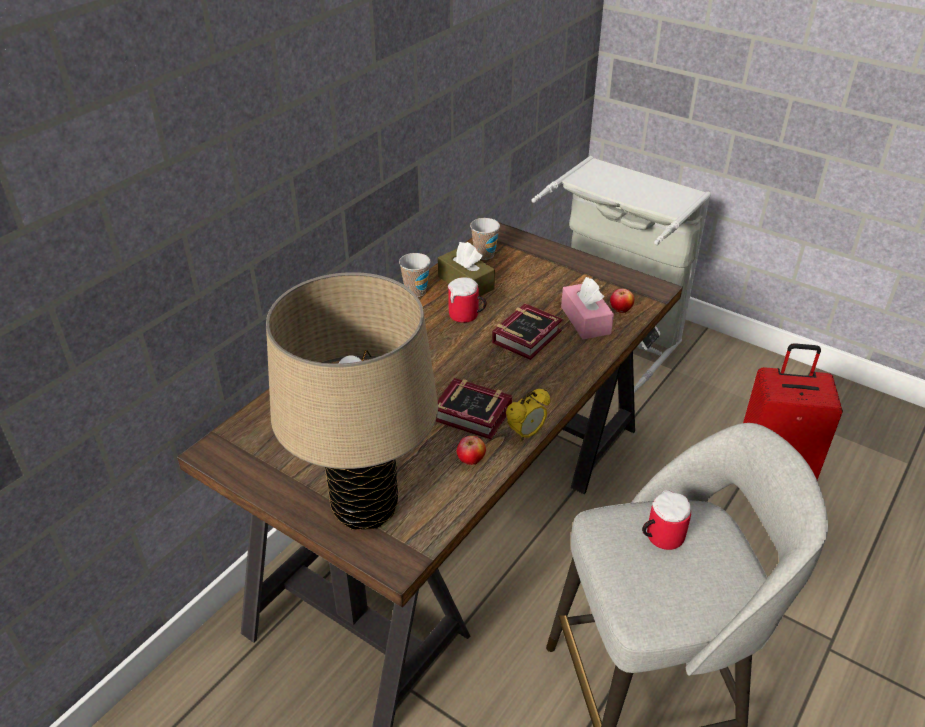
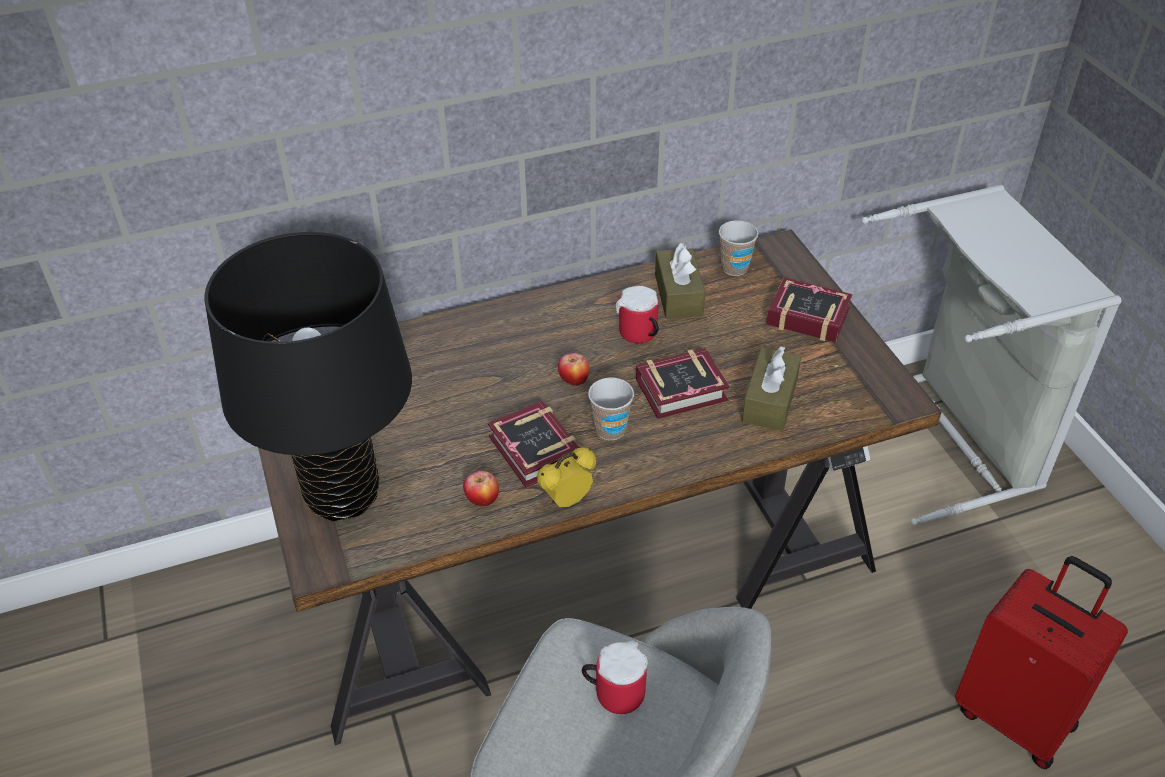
camera: 35 degrees right, 5 degrees up
beige table lamp [266,272,438,530] -> black table lamp [205,232,412,521]
cup [399,253,430,297] -> cup moved to [588,377,634,440]
alarm clock [506,389,550,442] -> alarm clock turned 150 degrees clockwise [537,447,596,507]
pink tissue box [561,277,614,339] -> brown tissue box [742,346,801,431]
apple [610,289,634,313] -> apple moved to [558,353,590,386]
none -> book [766,277,852,342]

